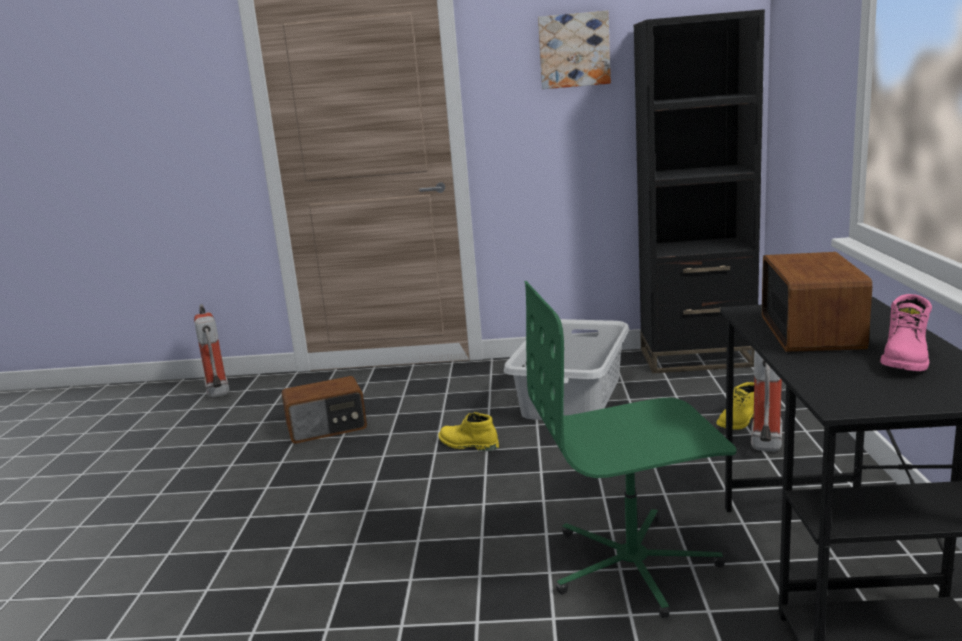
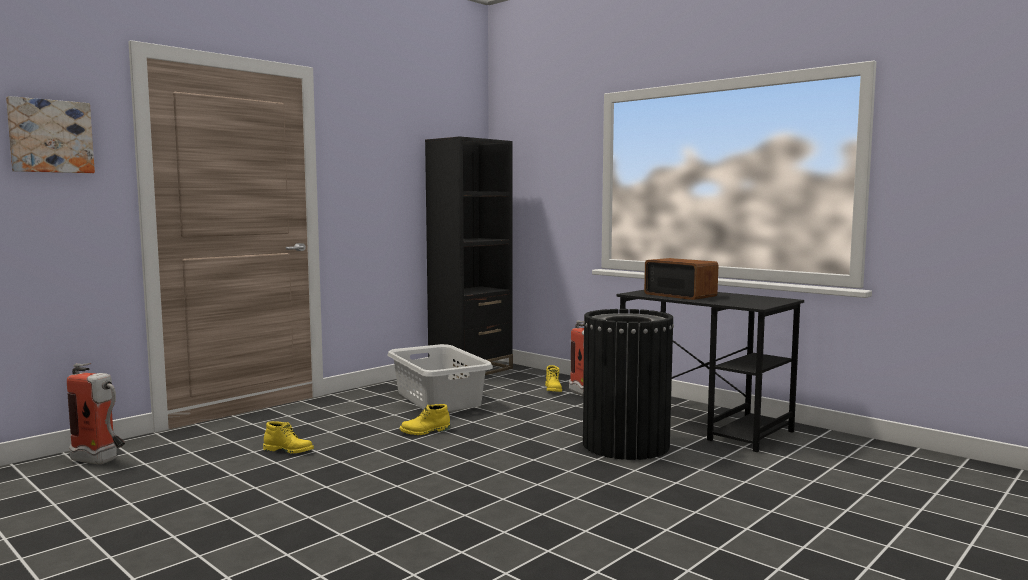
camera: 50 degrees left, 10 degrees down
radio [281,376,367,444] -> yellow boot [263,421,314,453]
green office chair [524,281,737,618] -> black trash can [583,309,674,460]
picture [538,11,611,89] -> picture moved to [6,96,95,173]
pink boot [880,294,932,371] -> none

